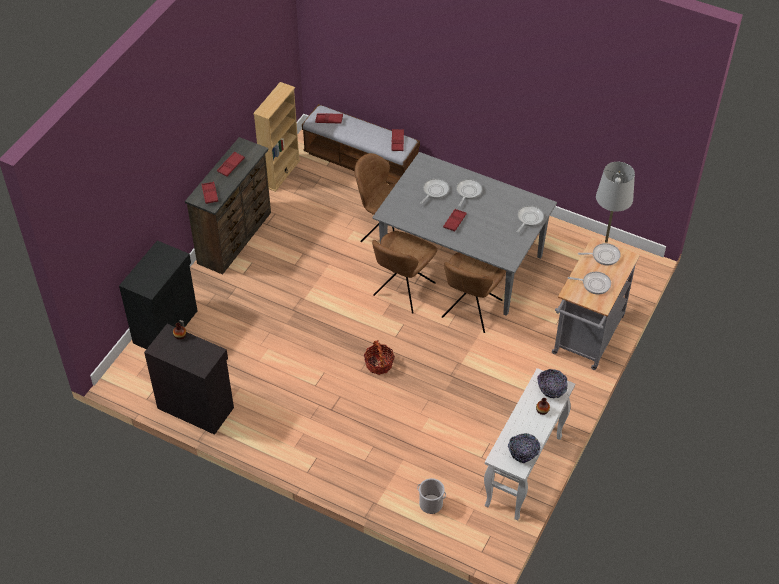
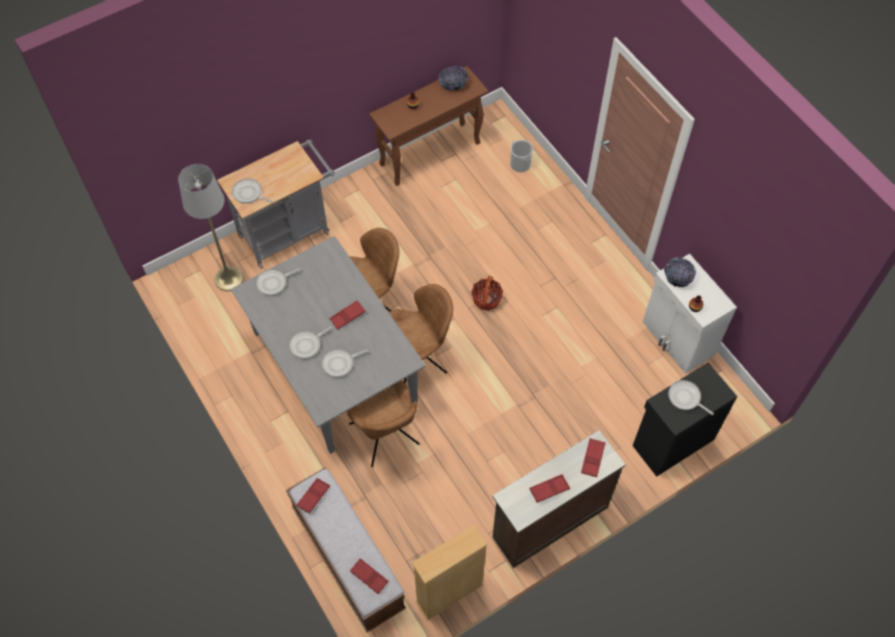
camera: 150 degrees left, 10 degrees up
black cabinet [144,324,234,435] -> white cabinet [643,254,737,374]
white console table [484,368,575,521] -> brown console table [369,66,488,186]
bowl [537,369,568,398] -> bowl moved to [664,257,696,287]
frying pan [568,272,611,295] -> frying pan moved to [668,380,714,415]

